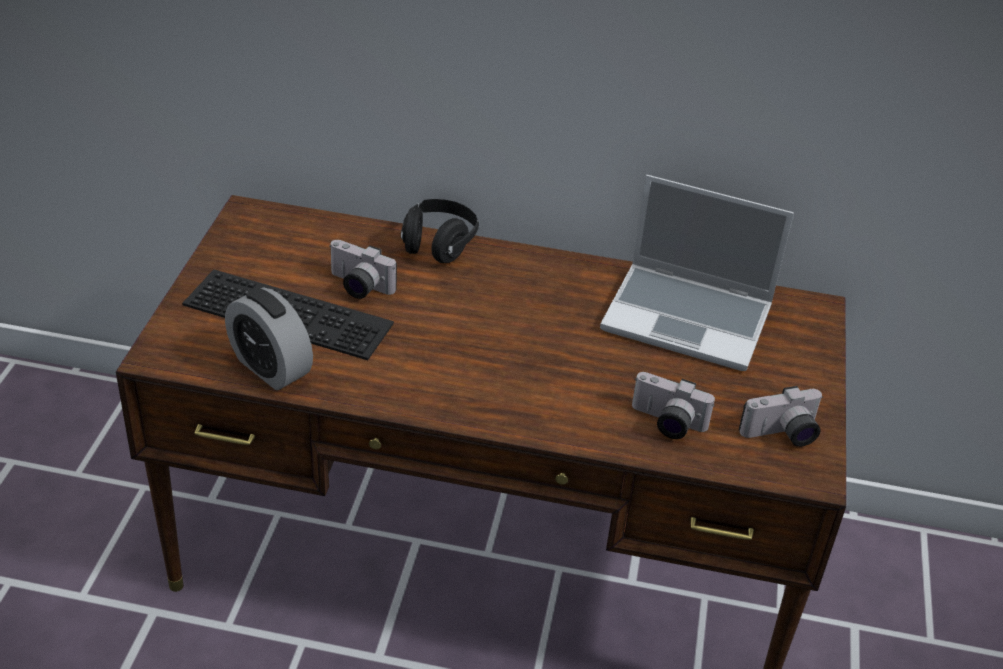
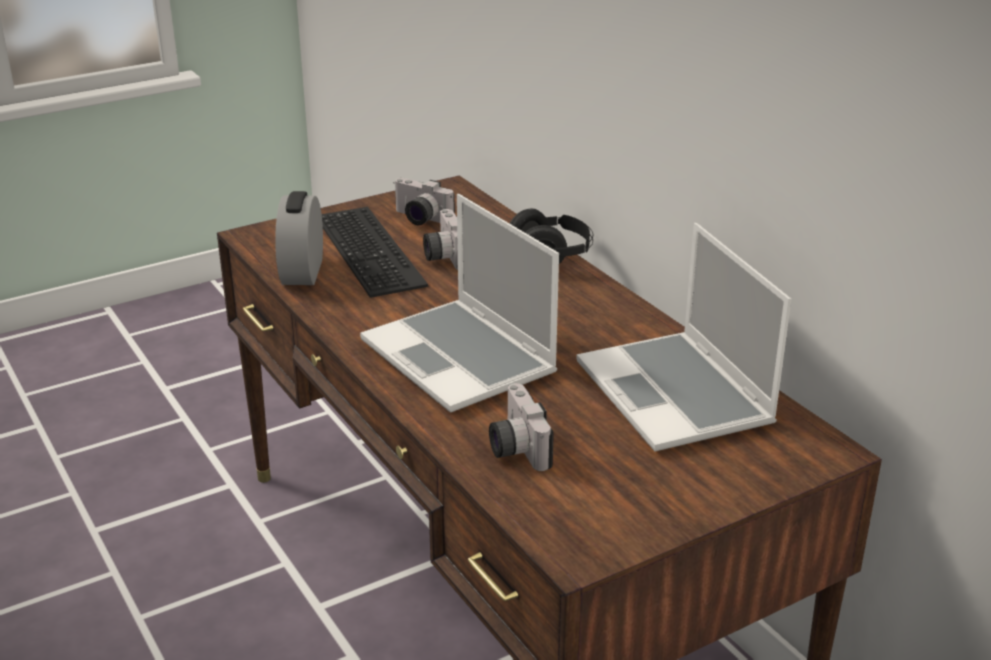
camera: 50 degrees right, 10 degrees down
camera [739,386,823,447] -> camera moved to [394,178,455,225]
none -> laptop [360,194,559,413]

